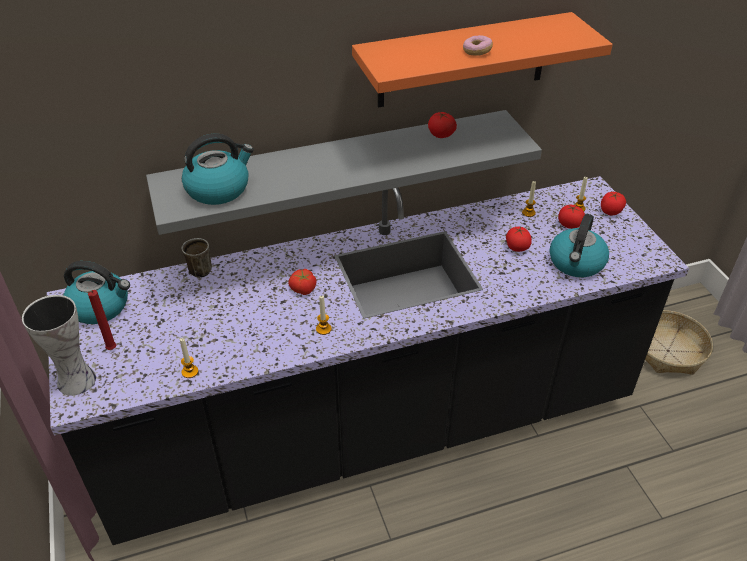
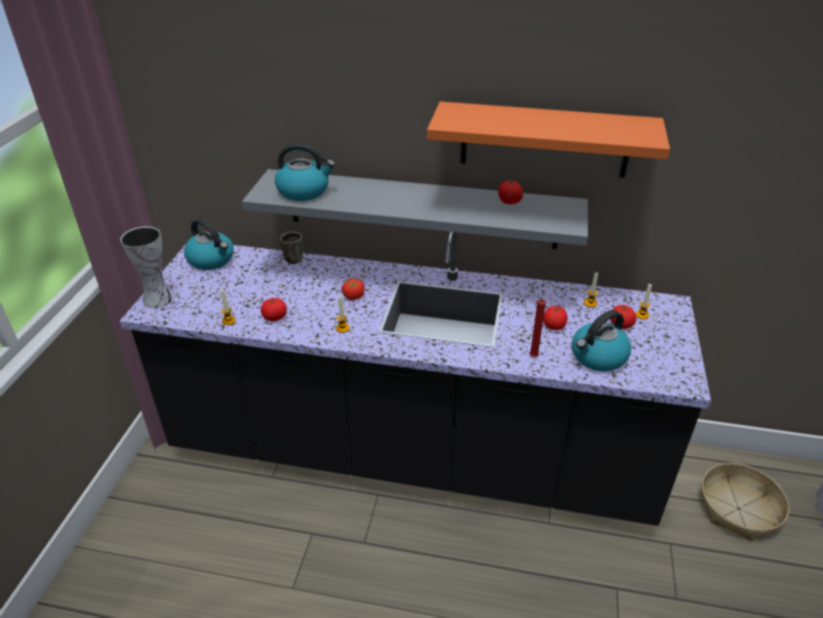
camera: 30 degrees right, 5 degrees down
red candle [87,290,117,350] -> red candle moved to [529,299,546,357]
donut [463,35,493,56] -> none
tomato [601,192,626,216] -> tomato moved to [261,298,287,321]

